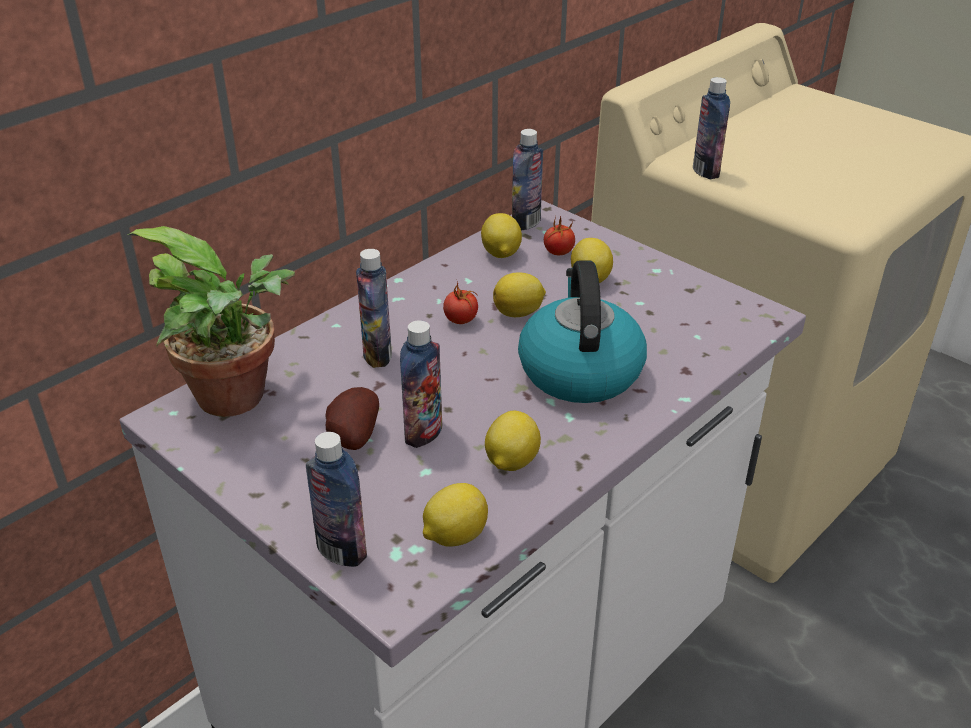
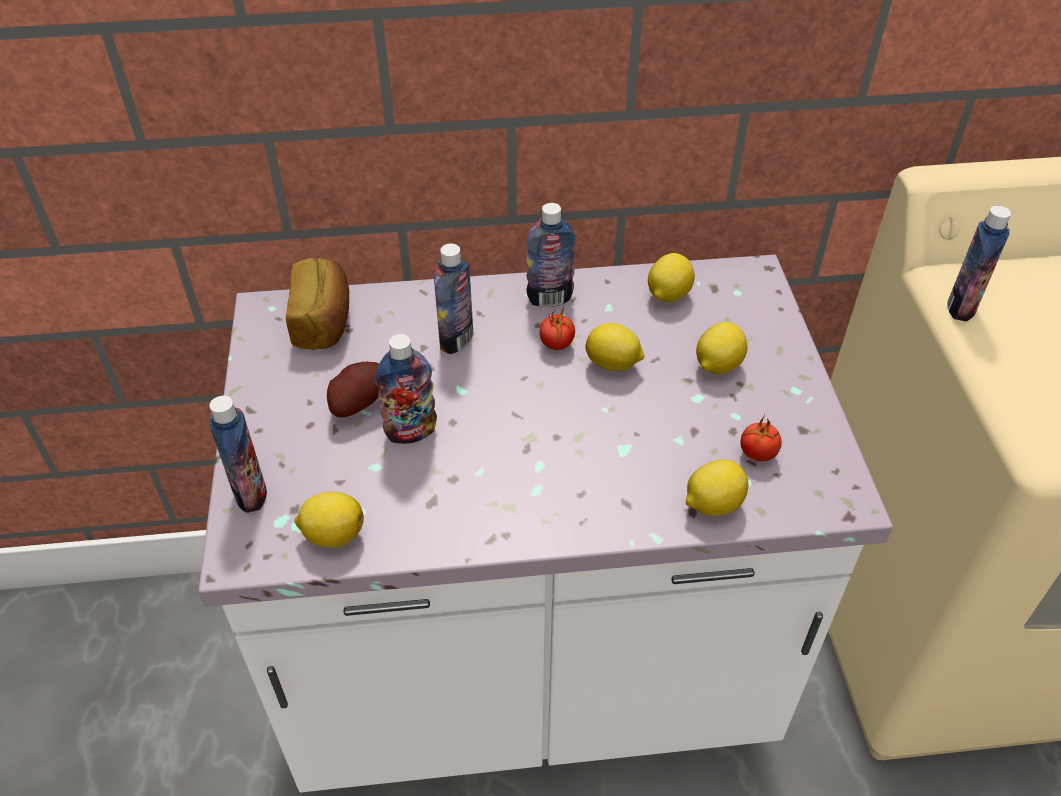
camera: 40 degrees right, 10 degrees up
potted plant [128,226,295,417] -> bread [286,258,349,350]
lemon [485,411,541,471] -> lemon moved to [686,460,748,516]
bottle [512,129,543,231] -> bottle moved to [526,203,576,307]
kettle [518,260,647,403] -> none
tomato [544,216,575,255] -> tomato moved to [741,415,782,461]

